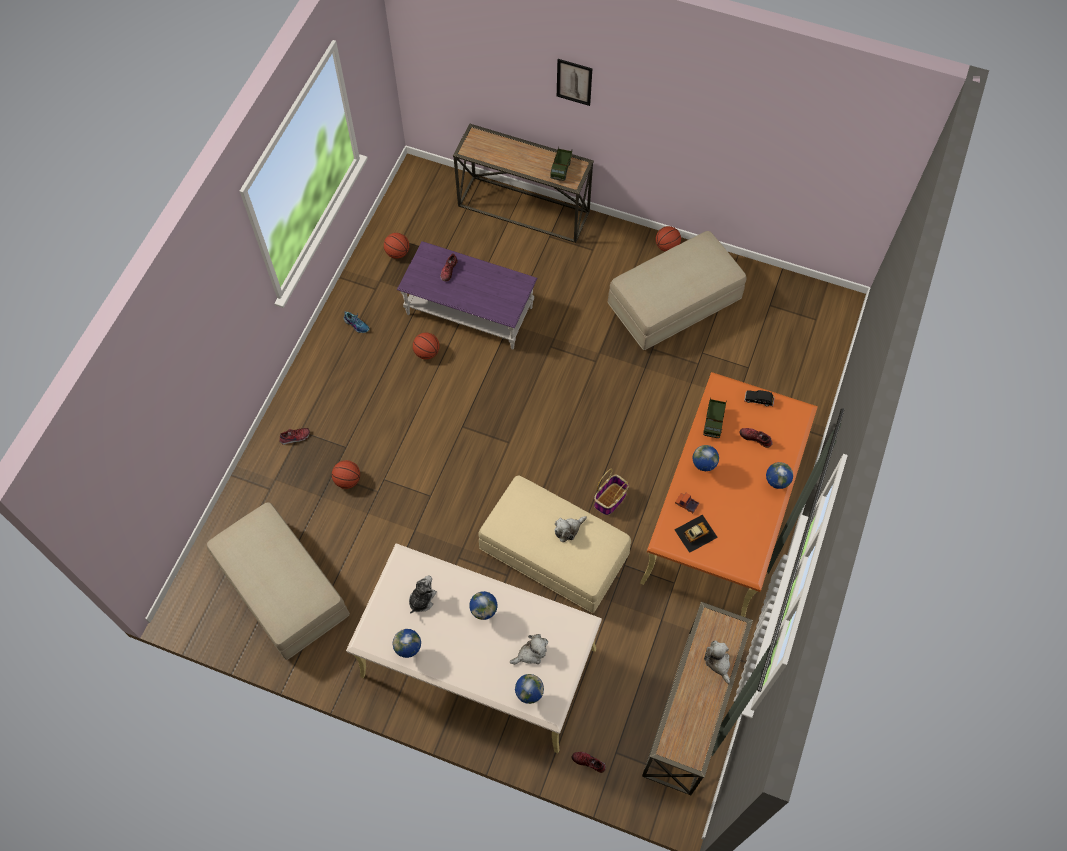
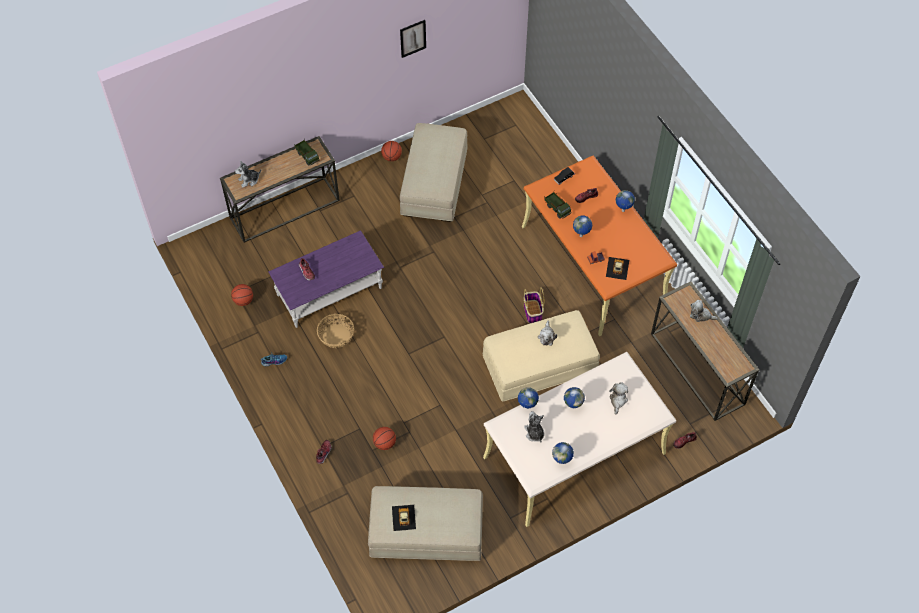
camera: 50 degrees left, 5 degrees down
basketball [413,332,440,359] -> basket [317,314,354,348]
globe [515,674,544,704] -> globe moved to [518,387,539,409]
picture [557,59,592,106] -> picture moved to [400,20,426,58]
none -> plush toy [235,160,261,188]
none -> toy car [392,505,416,531]

